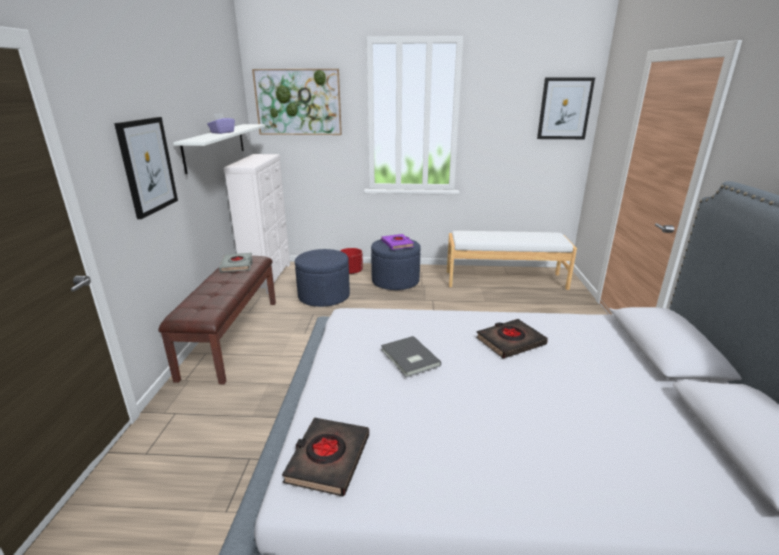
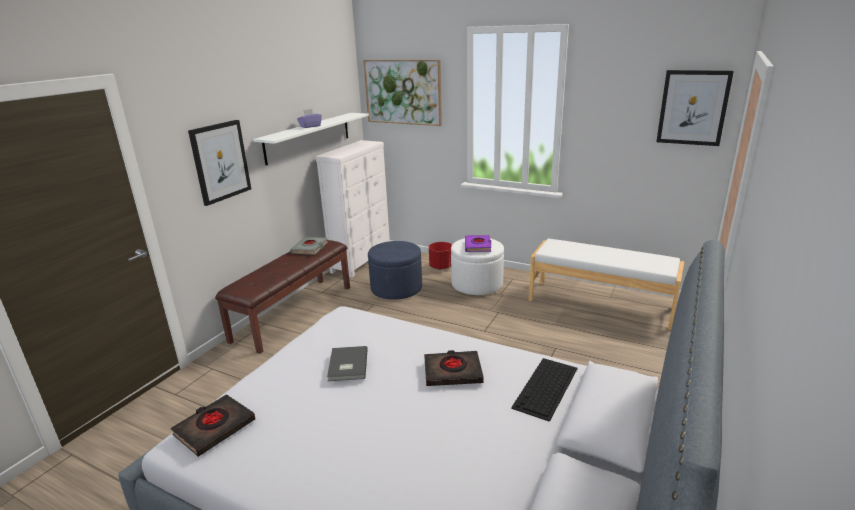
camera: 25 degrees right, 0 degrees up
blue ottoman [371,239,421,290] -> white ottoman [451,238,504,295]
none -> keyboard [511,358,578,422]

